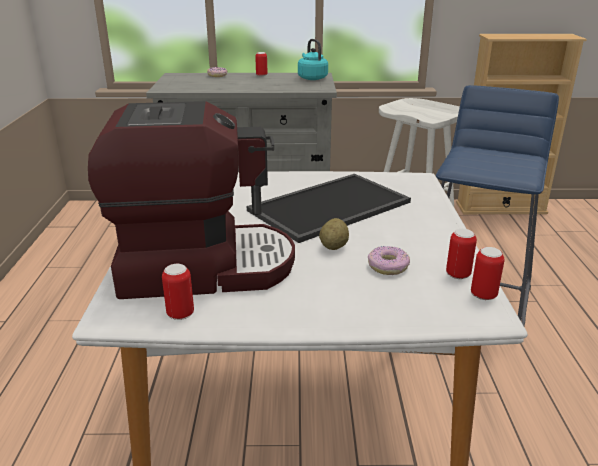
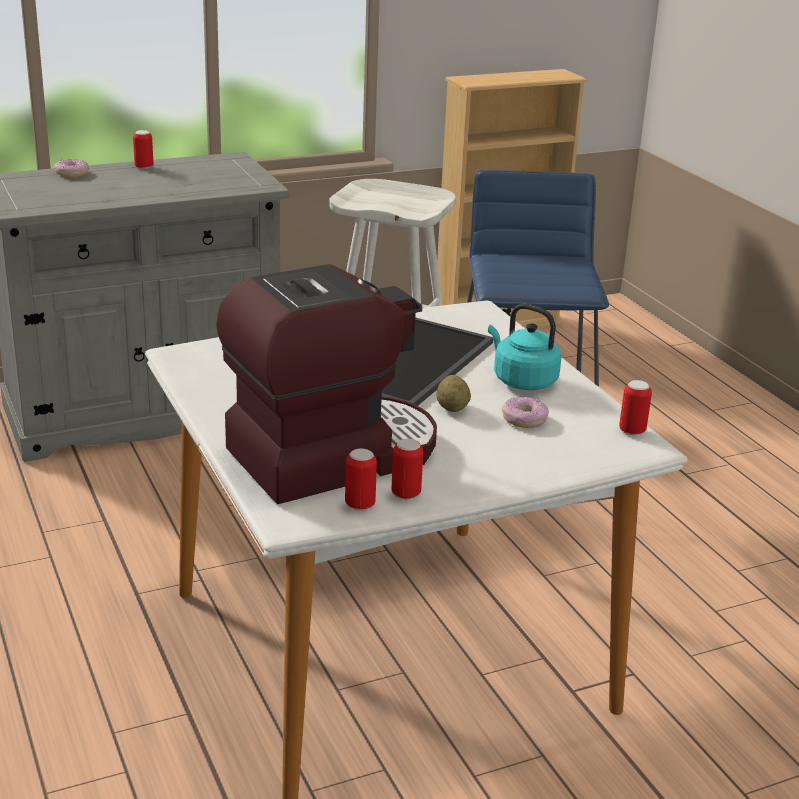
camera: 25 degrees left, 0 degrees up
turquoise kettle [298,39,328,80] -> turquoise kettle moved to [488,304,562,390]
can [446,229,477,279] -> can moved to [391,439,423,499]

